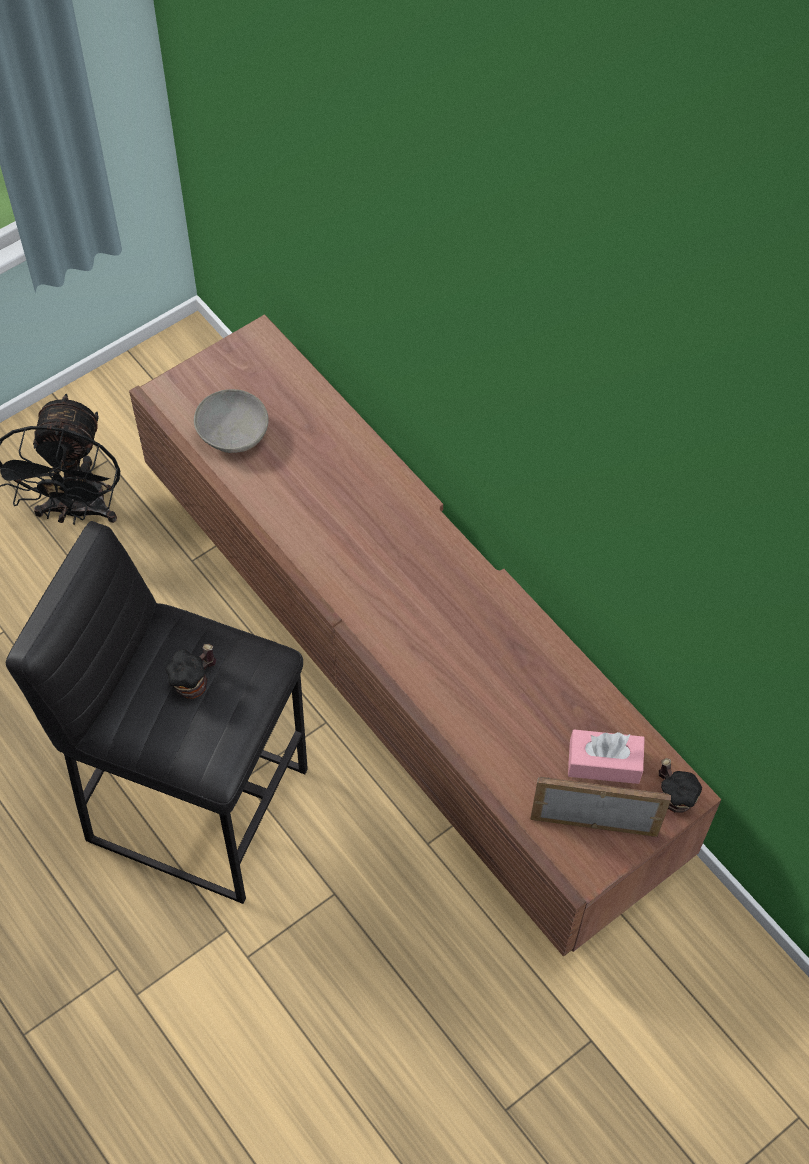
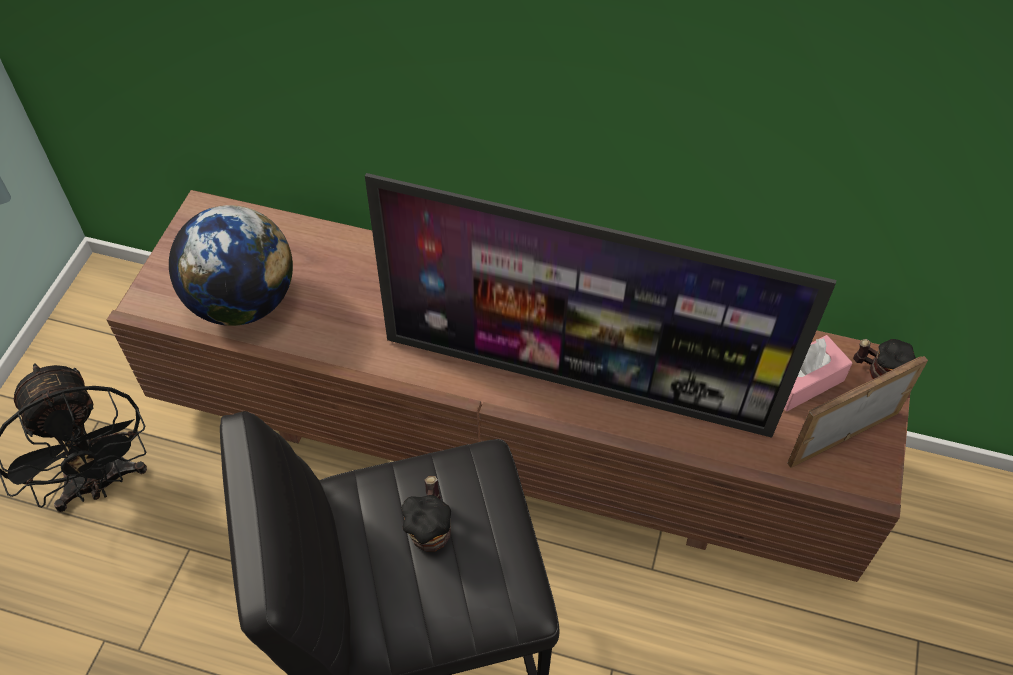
camera: 35 degrees left, 5 degrees down
grey bowl [194,389,269,453] -> globe [169,205,293,326]
none -> television [365,173,836,438]

